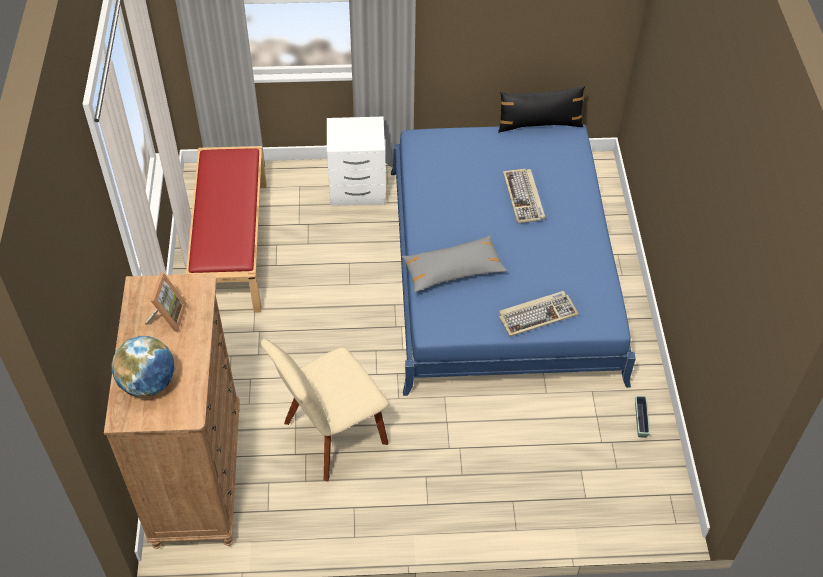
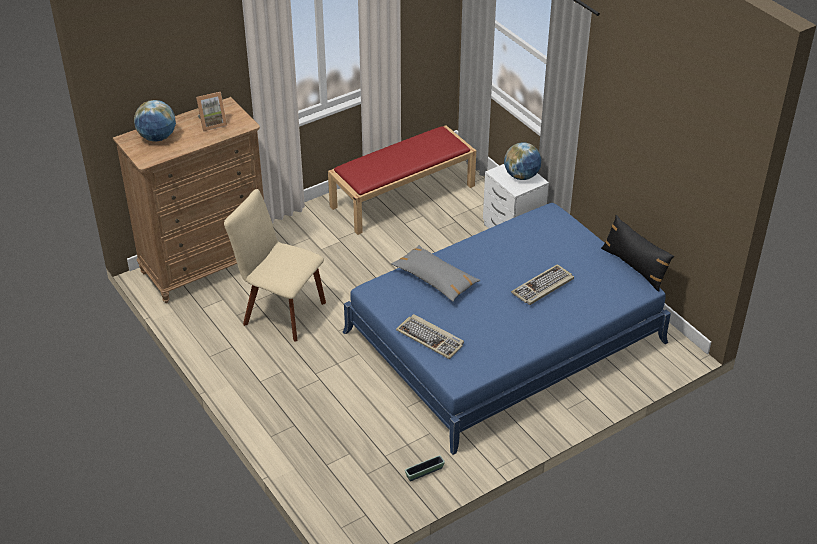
camera: 60 degrees right, 10 degrees down
none -> globe [504,143,542,180]

